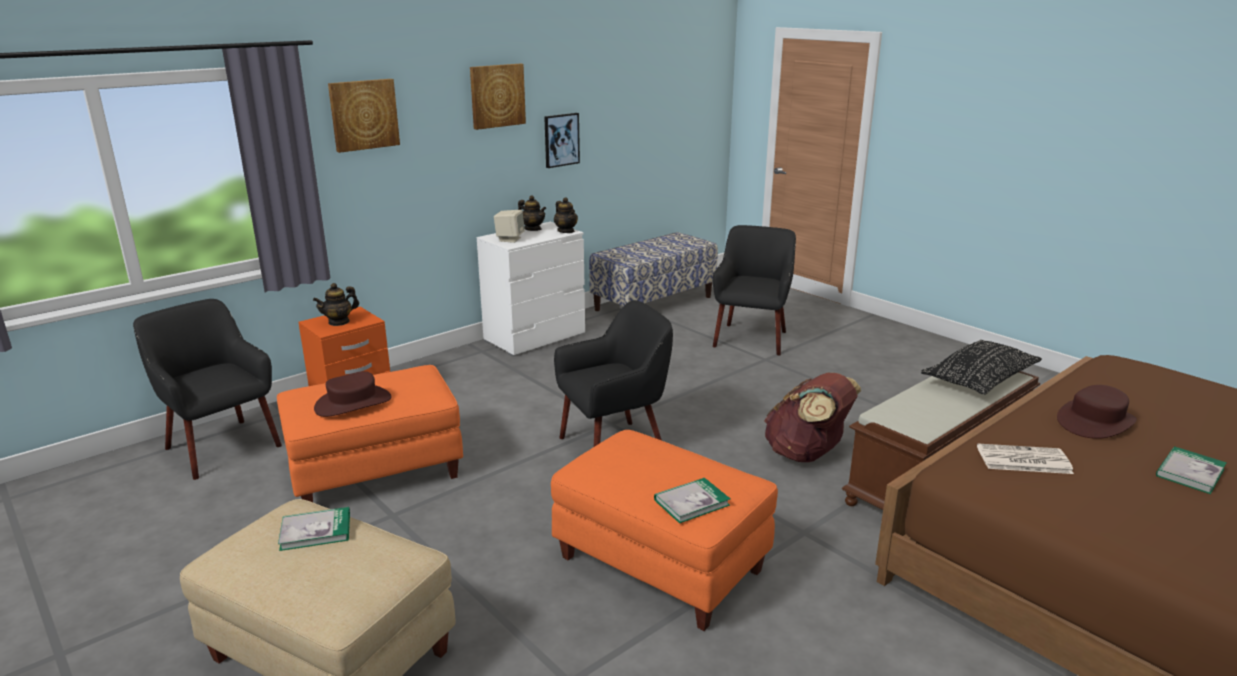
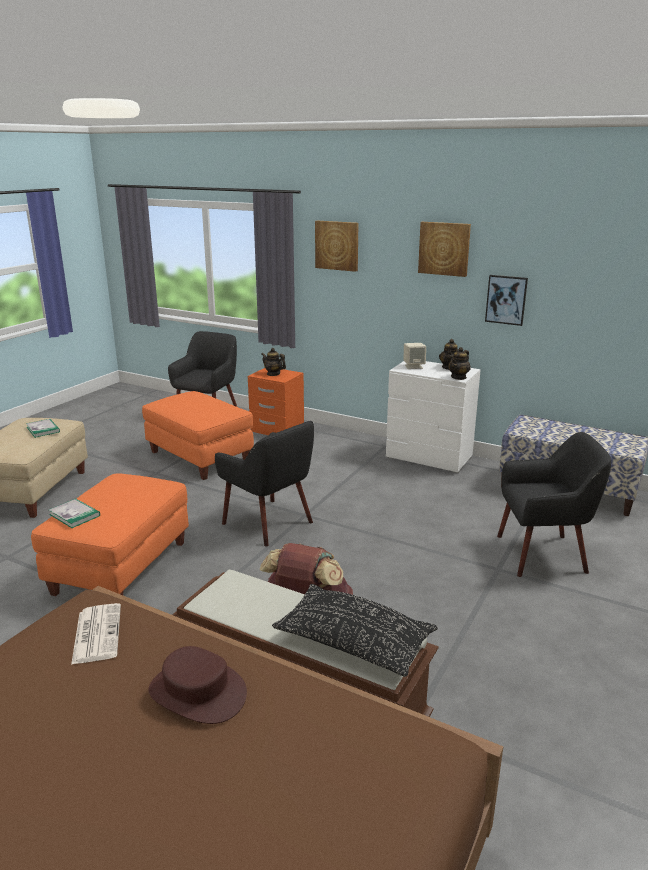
camera: 70 degrees right, 0 degrees up
brown hat [314,371,391,417] -> none
book [1156,447,1227,494] -> none

